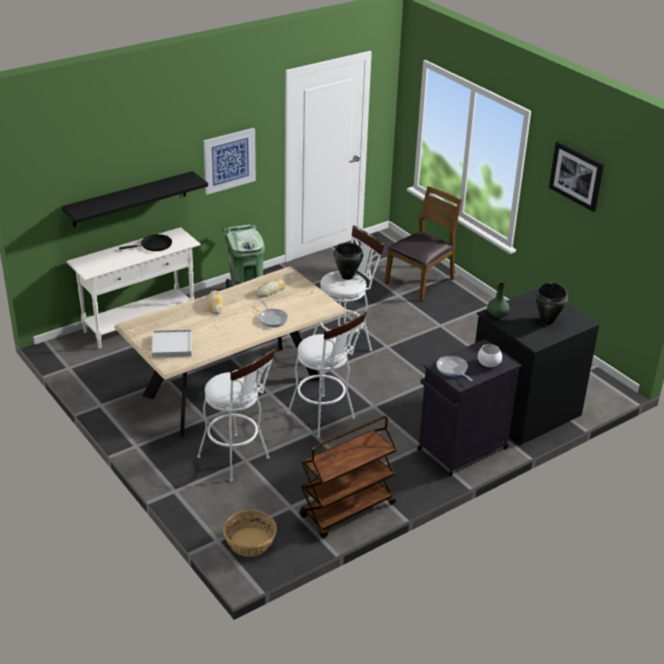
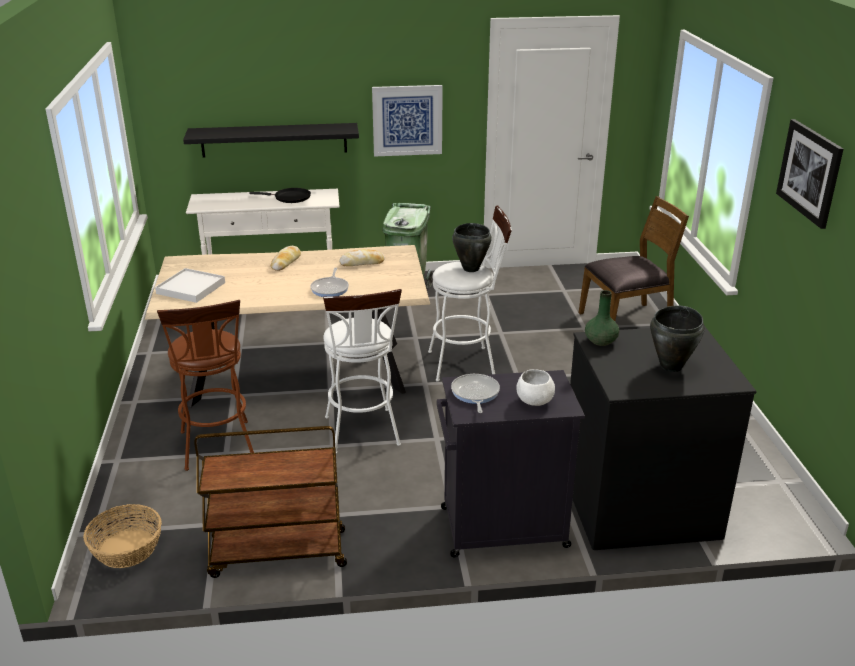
camera: 30 degrees right, 5 degrees down
white stool [197,348,276,481] -> brown stool [157,300,254,471]

